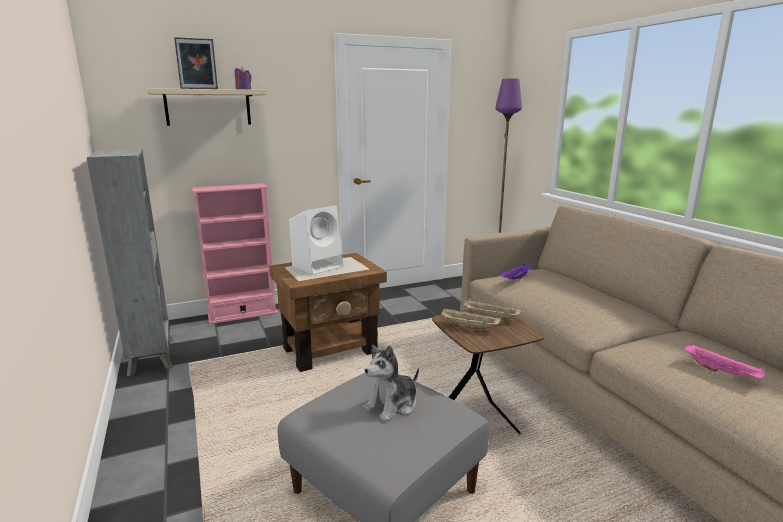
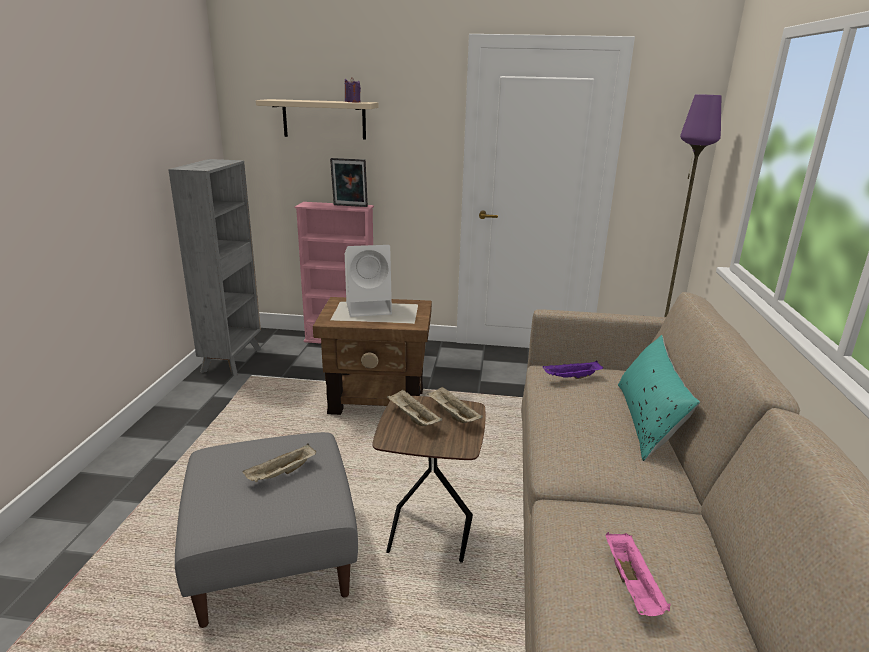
camera: 30 degrees right, 5 degrees up
picture frame [174,37,218,89] -> picture frame moved to [330,158,368,207]
plush toy [364,345,419,422] -> beige tray [243,444,316,482]
none -> turquoise pillow [618,335,700,461]

